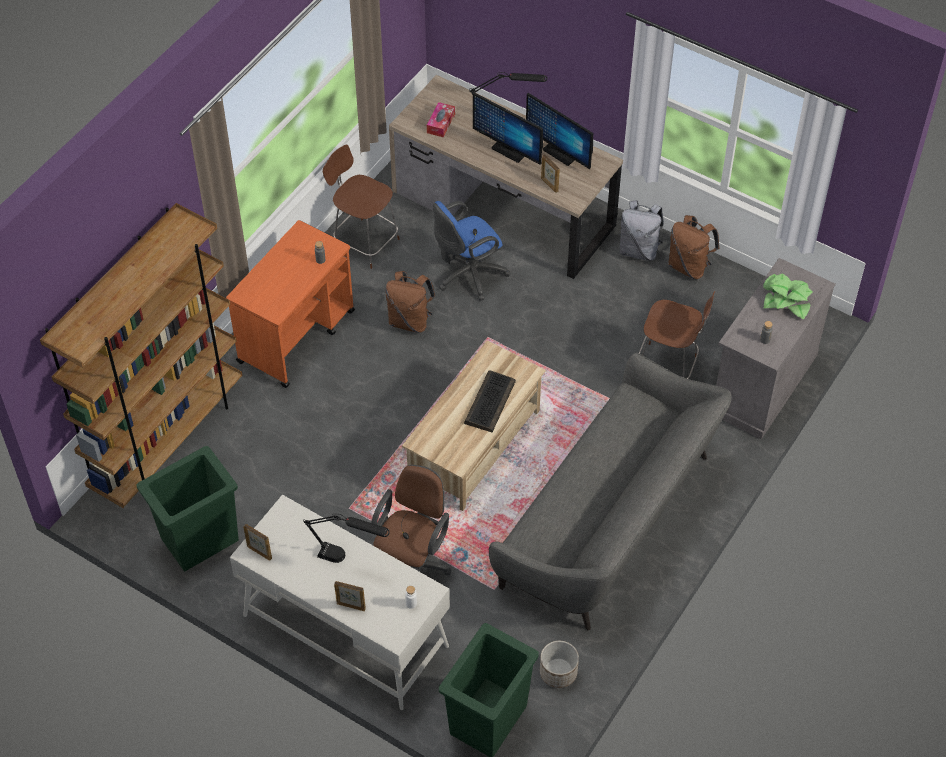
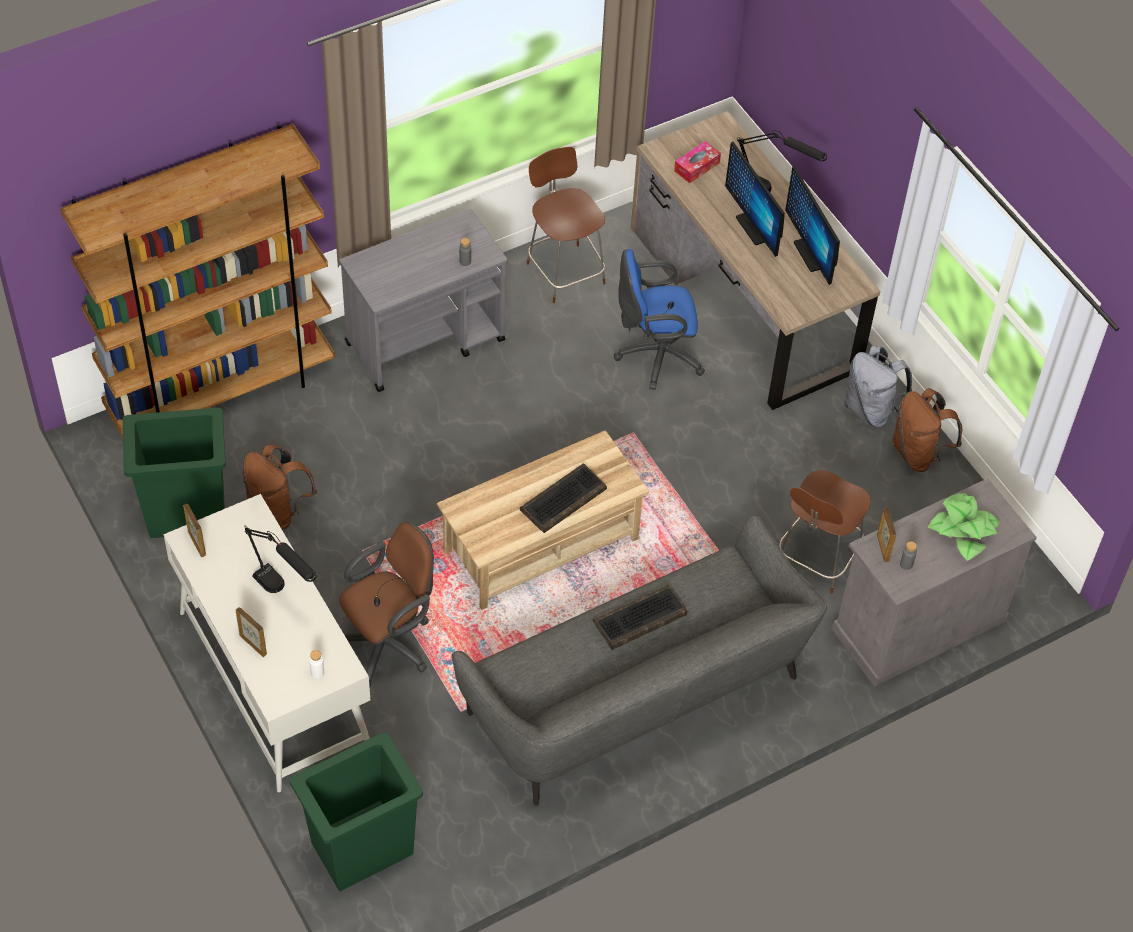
camera: 25 degrees right, 0 degrees up
orange cart [226,220,355,388] -> grey cart [339,209,507,392]
brown backpack [385,271,435,333] -> brown backpack moved to [242,444,317,529]
planter [540,641,579,688] -> none
picture frame [541,154,560,193] -> picture frame moved to [877,507,896,562]
brown chair [639,291,715,379] -> brown chair turned 75 degrees clockwise [779,470,871,594]
none -> keyboard [593,585,687,650]

